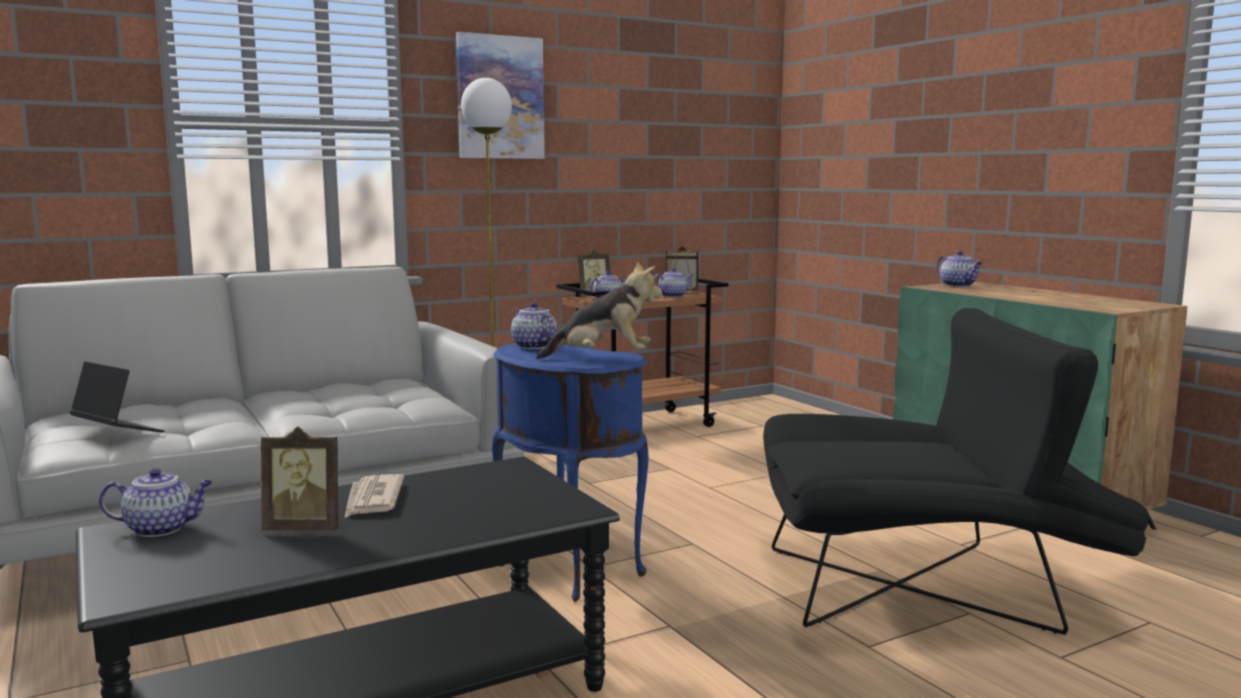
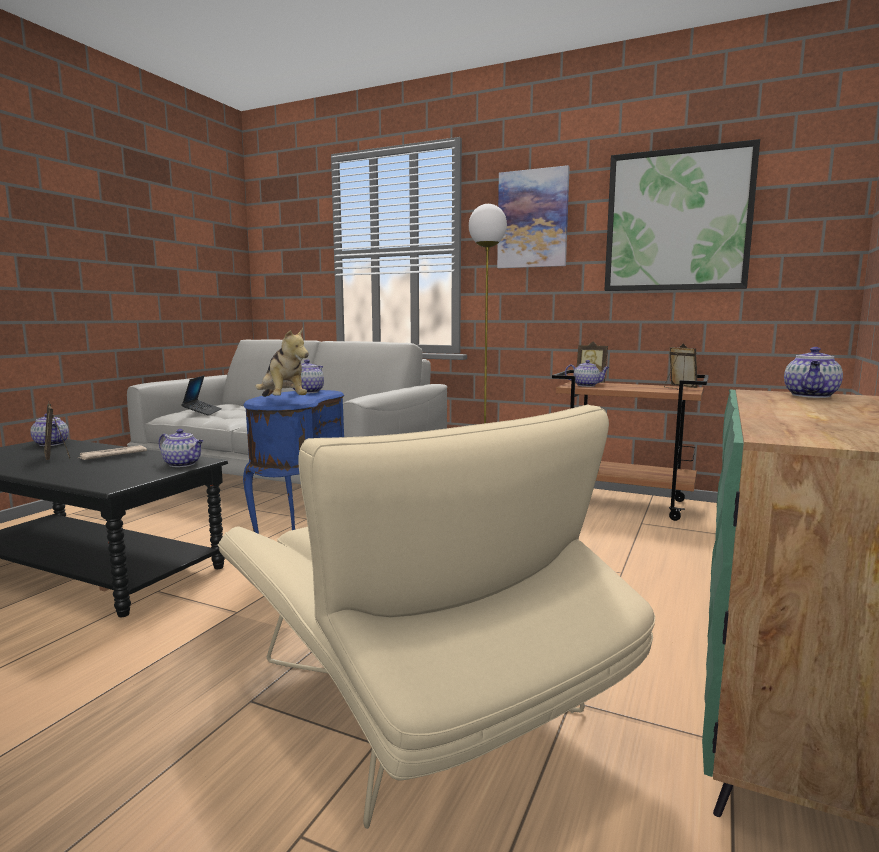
camera: 55 degrees right, 0 degrees up
teapot [654,268,694,297] -> teapot moved to [159,429,203,467]
black armchair [763,308,1150,635] -> beige armchair [218,404,655,829]
none -> picture [604,139,760,291]

